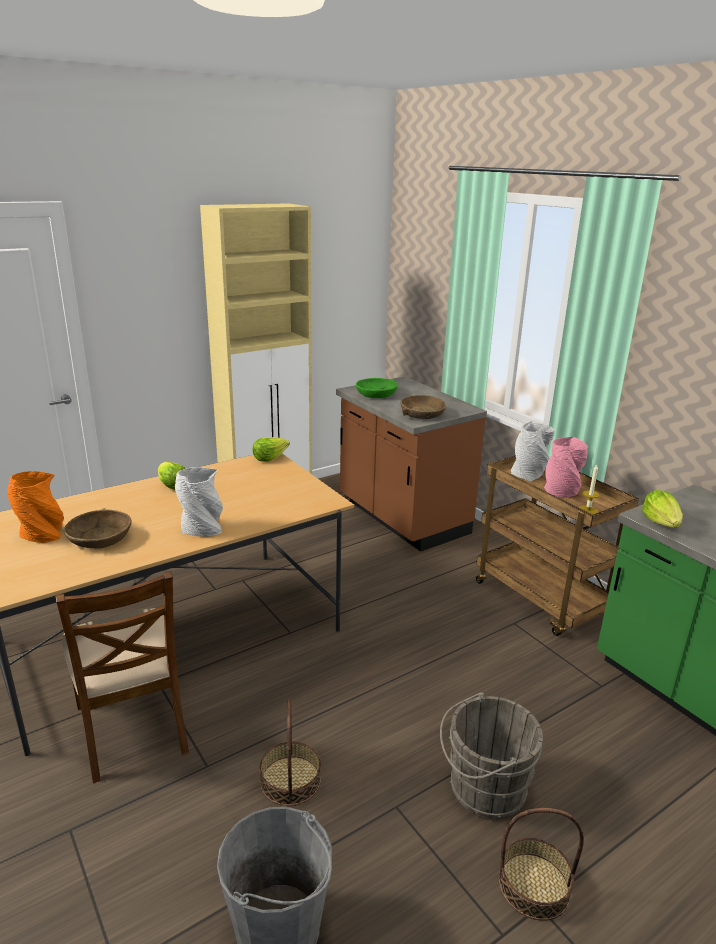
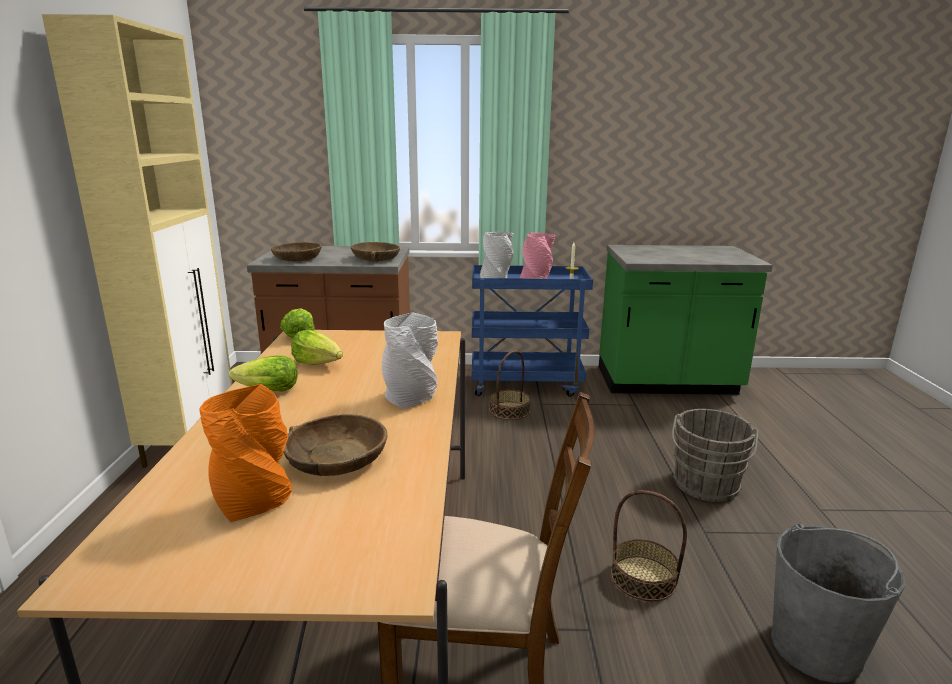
camera: 55 degrees left, 5 degrees down
green bowl [356,378,398,398] -> brown bowl [271,242,322,261]
brown cart [476,455,639,636] -> blue cart [472,265,593,397]
basket [499,808,584,921] -> basket moved to [489,351,531,420]
lettuce [642,490,683,528] -> lettuce moved to [291,330,343,365]

